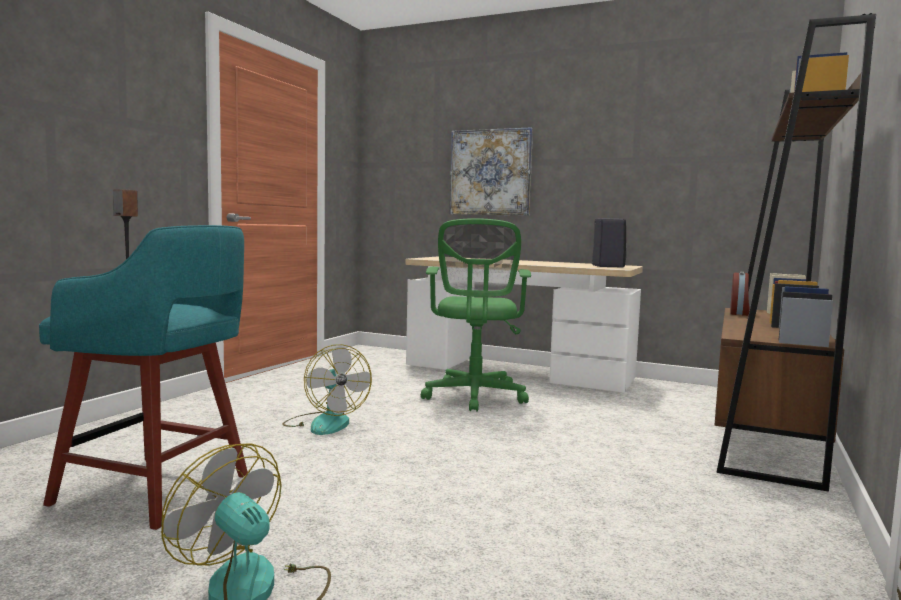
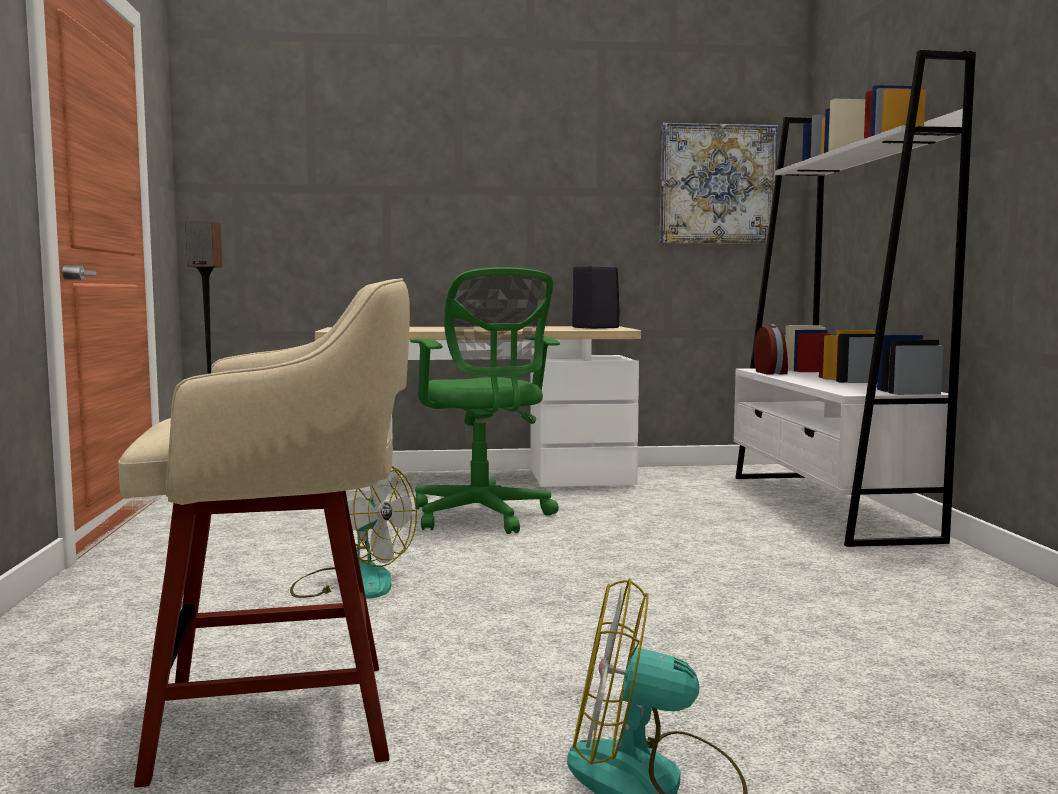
camera: 30 degrees left, 0 degrees up
turquoise stool [39,225,248,530] -> beige stool [118,278,410,788]
picture [450,127,533,216] -> picture moved to [660,123,778,244]
brown bookcase [714,13,876,492] -> white bookcase [734,50,976,547]

